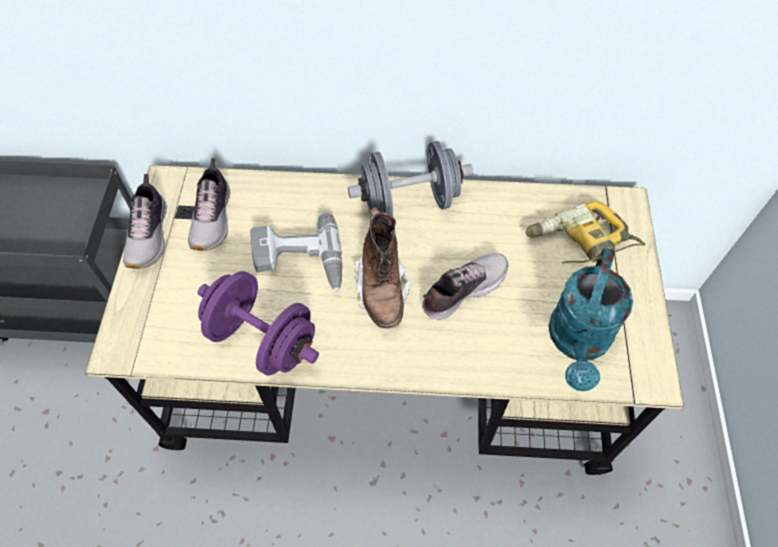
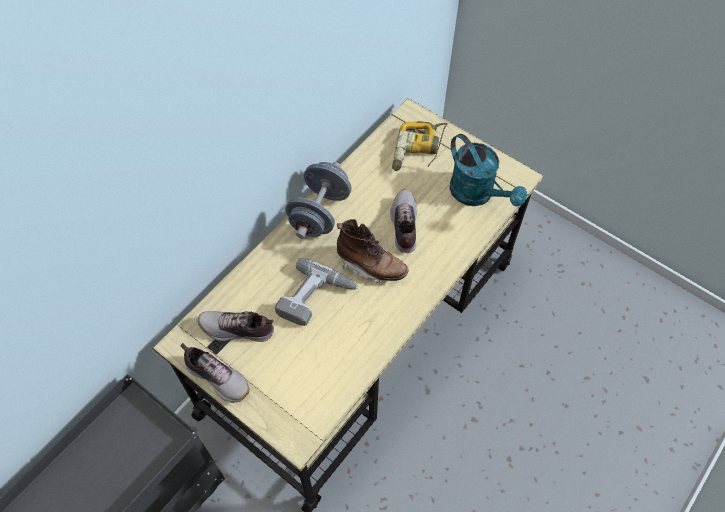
camera: 55 degrees left, 0 degrees up
shoe [188,158,230,250] -> shoe turned 150 degrees clockwise [198,311,274,342]
purple dumbbell [198,271,319,376] -> none

